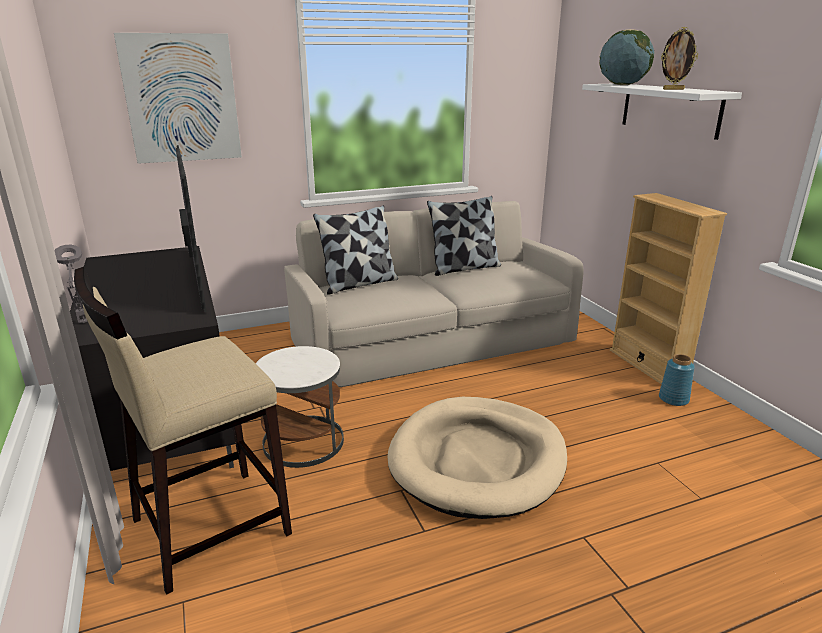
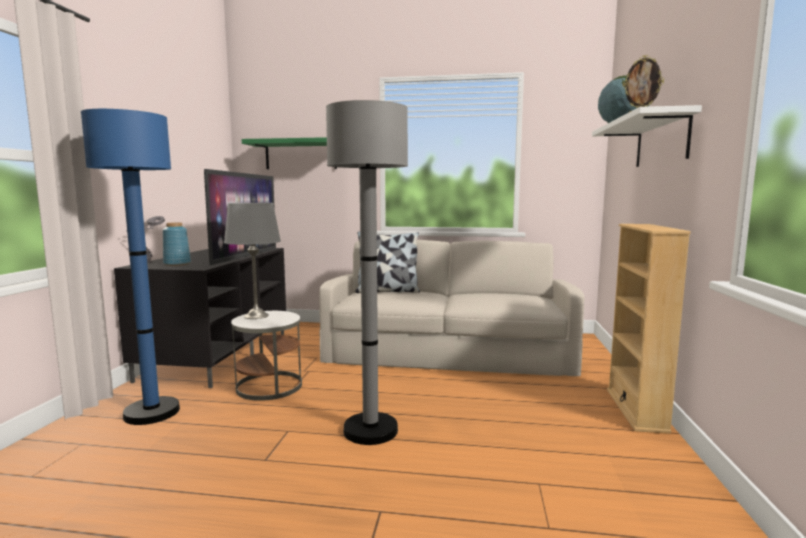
camera: 30 degrees right, 15 degrees down
beige stool [74,267,292,595] -> blue floor lamp [81,109,180,425]
picture [114,33,242,164] -> green shelf [242,137,337,169]
beige dog bed [387,397,567,519] -> grey floor lamp [326,100,408,445]
pillow [427,196,501,276] -> none
blue vase [659,354,695,406] -> blue vase moved to [163,222,191,266]
none -> grey table lamp [224,203,281,319]

